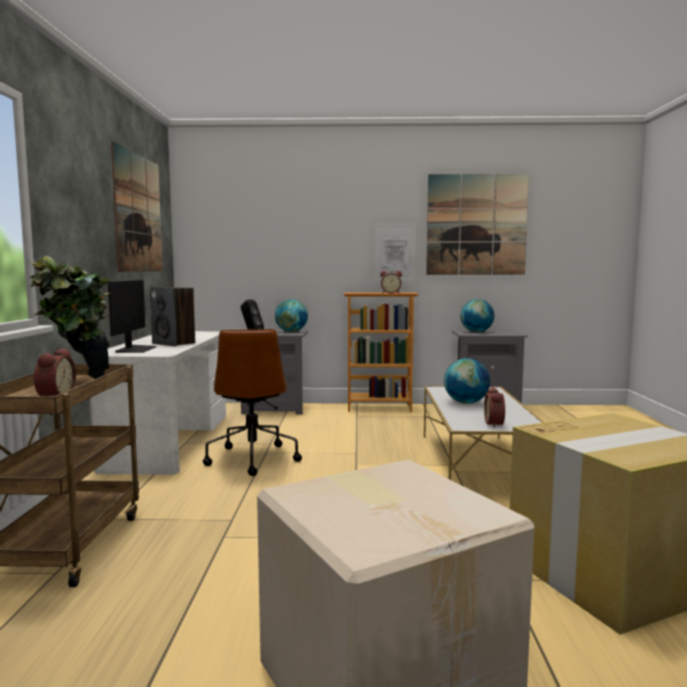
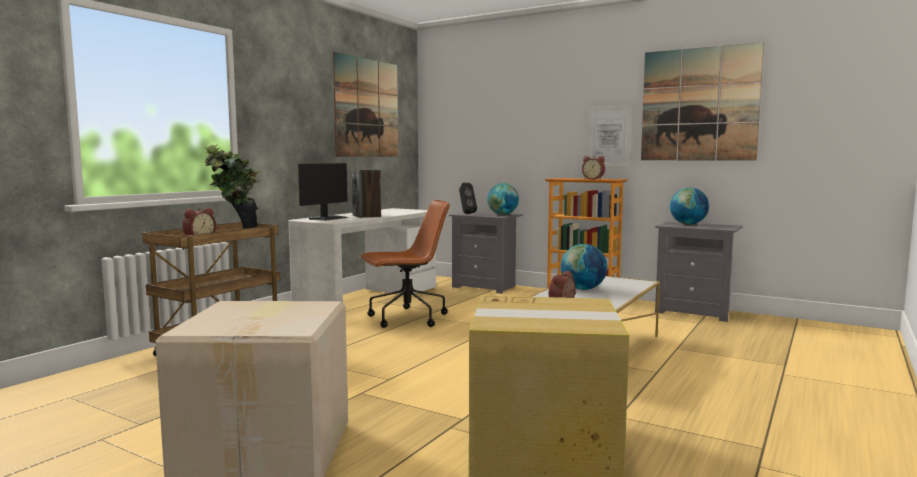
camera: 30 degrees right, 0 degrees up
brown office chair [203,329,302,476] -> brown office chair turned 135 degrees counterclockwise [360,200,450,328]

